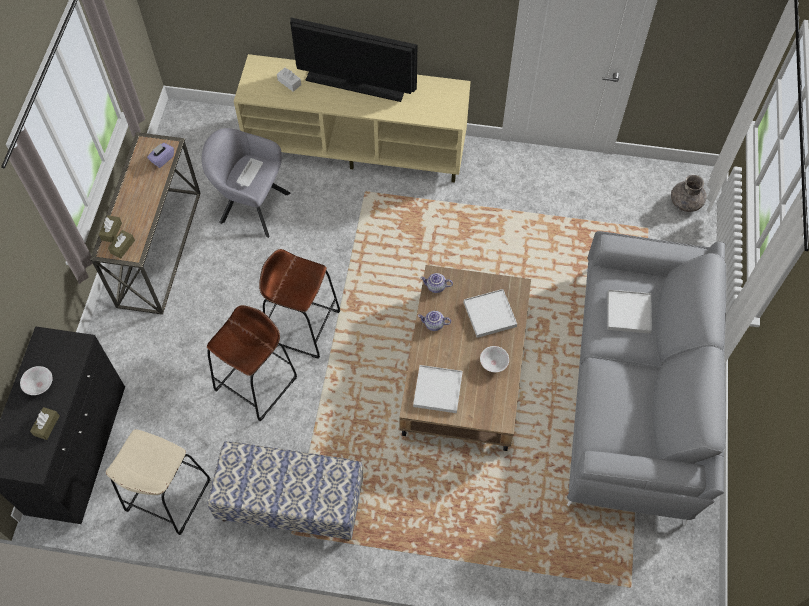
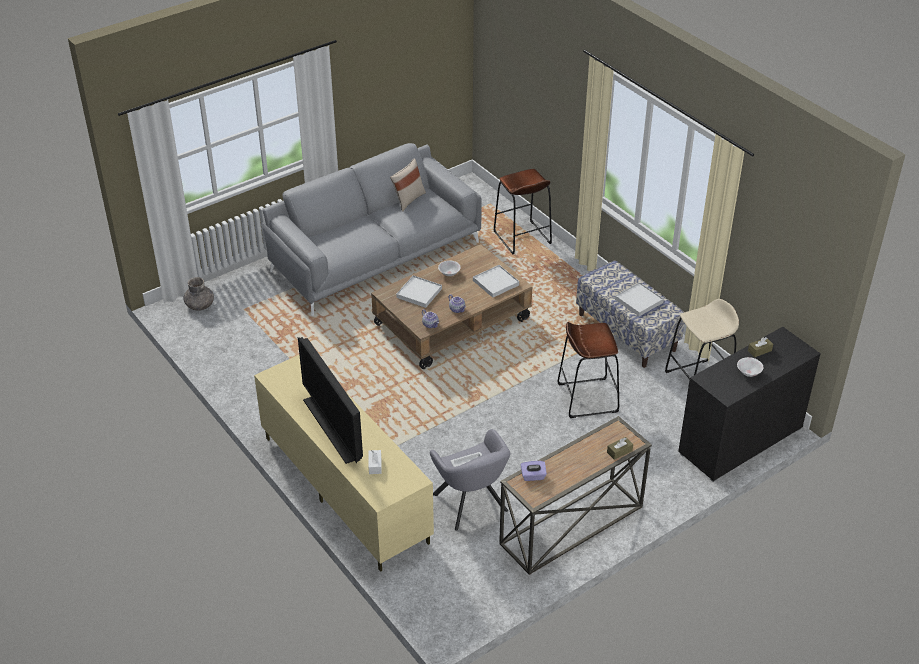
camera: 135 degrees left, 20 degrees down
brown tissue box [108,230,135,259] -> none
brown stool [259,249,340,359] -> brown stool moved to [494,169,552,254]
white tray [607,290,652,334] -> white tray moved to [615,282,664,316]
none -> beige pillow [390,158,426,212]

